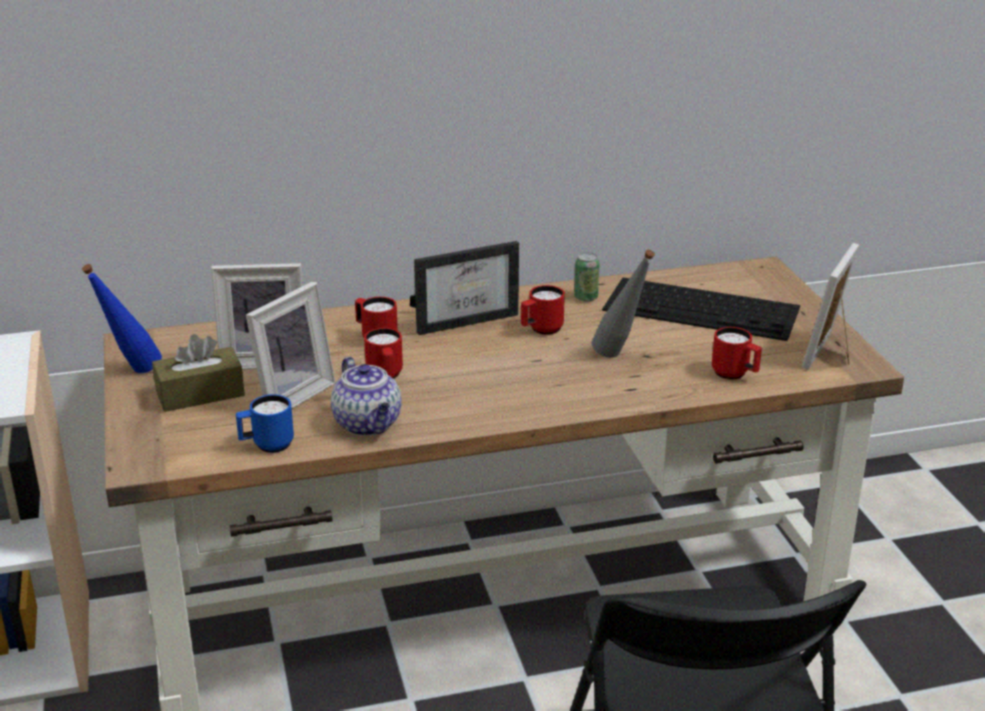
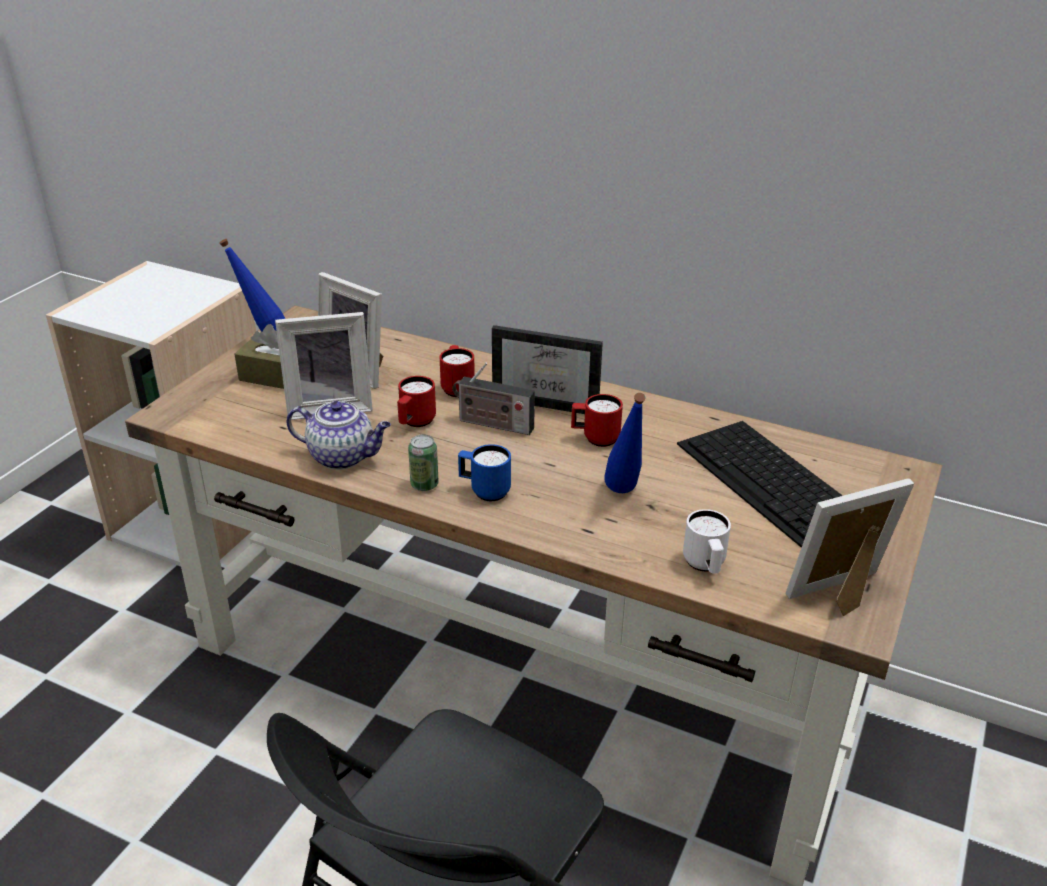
camera: 40 degrees right, 5 degrees up
blue mug [236,394,294,453] -> blue mug moved to [458,444,511,501]
teapot [331,357,402,436] -> teapot turned 90 degrees counterclockwise [286,401,391,470]
can [574,252,600,302] -> can moved to [408,435,439,491]
grey bottle [592,250,655,358] -> blue bottle [604,393,646,493]
red mug [712,327,762,380] -> white mug [683,509,731,574]
none -> radio [453,363,535,435]

